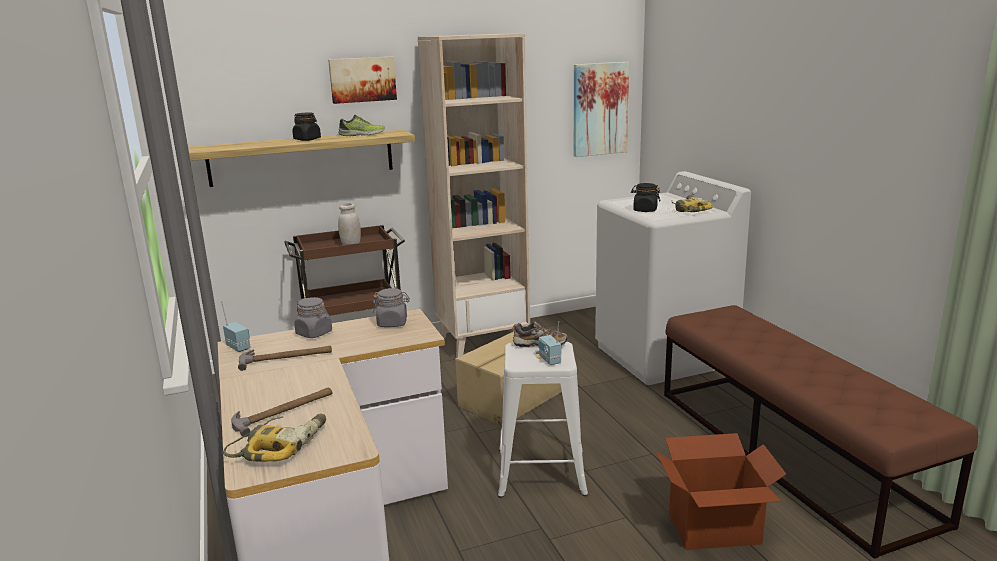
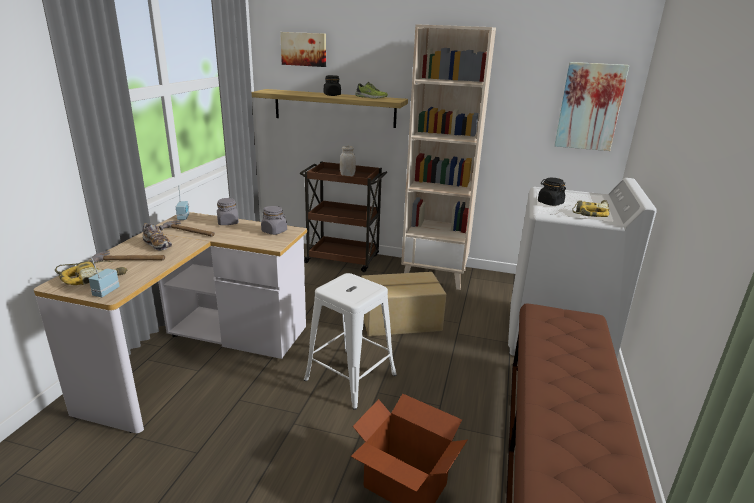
camera: 35 degrees right, 5 degrees up
picture [328,57,397,104] -> picture moved to [280,32,326,67]
shoe [512,321,568,348] -> shoe moved to [143,223,172,251]
radio [538,321,561,365] -> radio moved to [89,258,120,297]

